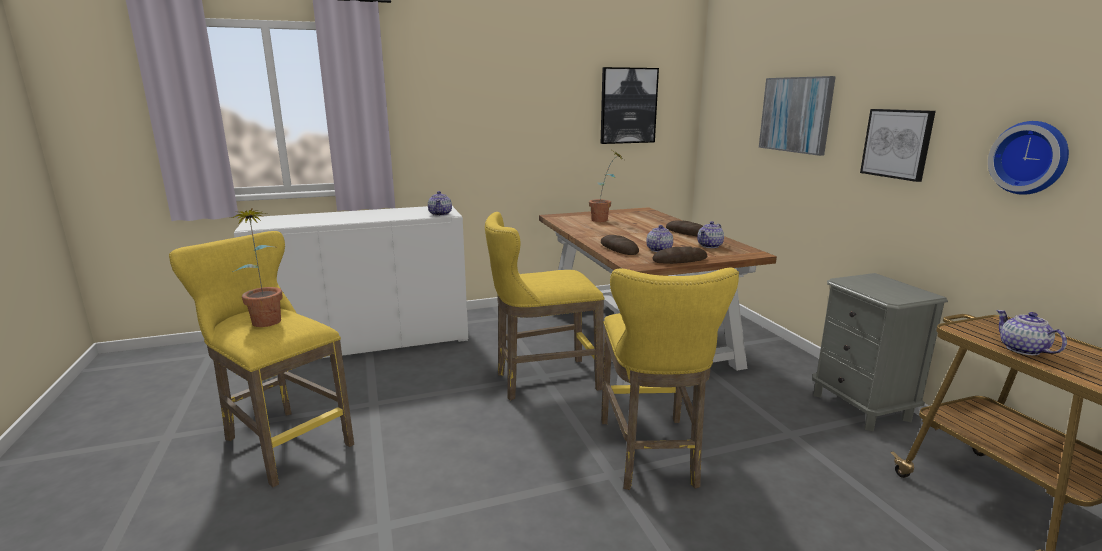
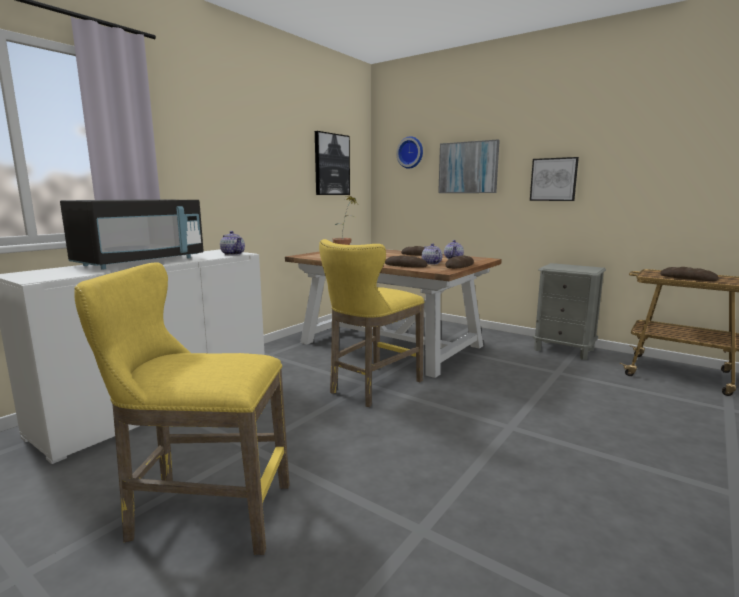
camera: 35 degrees left, 5 degrees down
potted plant [229,208,282,327] -> none
yellow stool [601,268,739,490] -> none
wall clock [988,121,1069,195] -> wall clock moved to [396,136,423,169]
teapot [996,310,1067,355] -> bread [660,267,719,281]
none -> black microwave [60,199,204,269]

